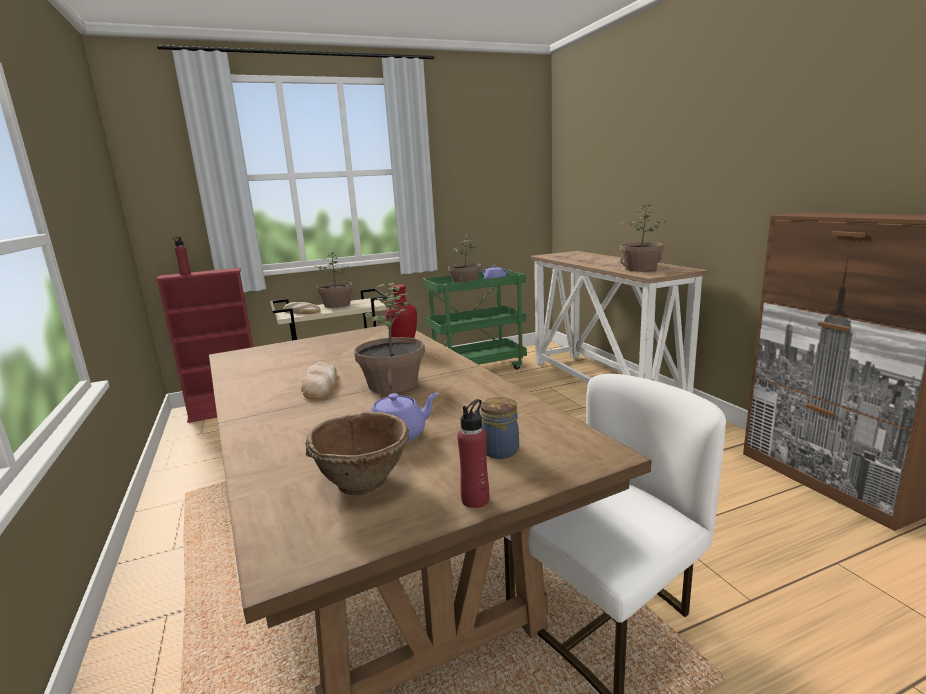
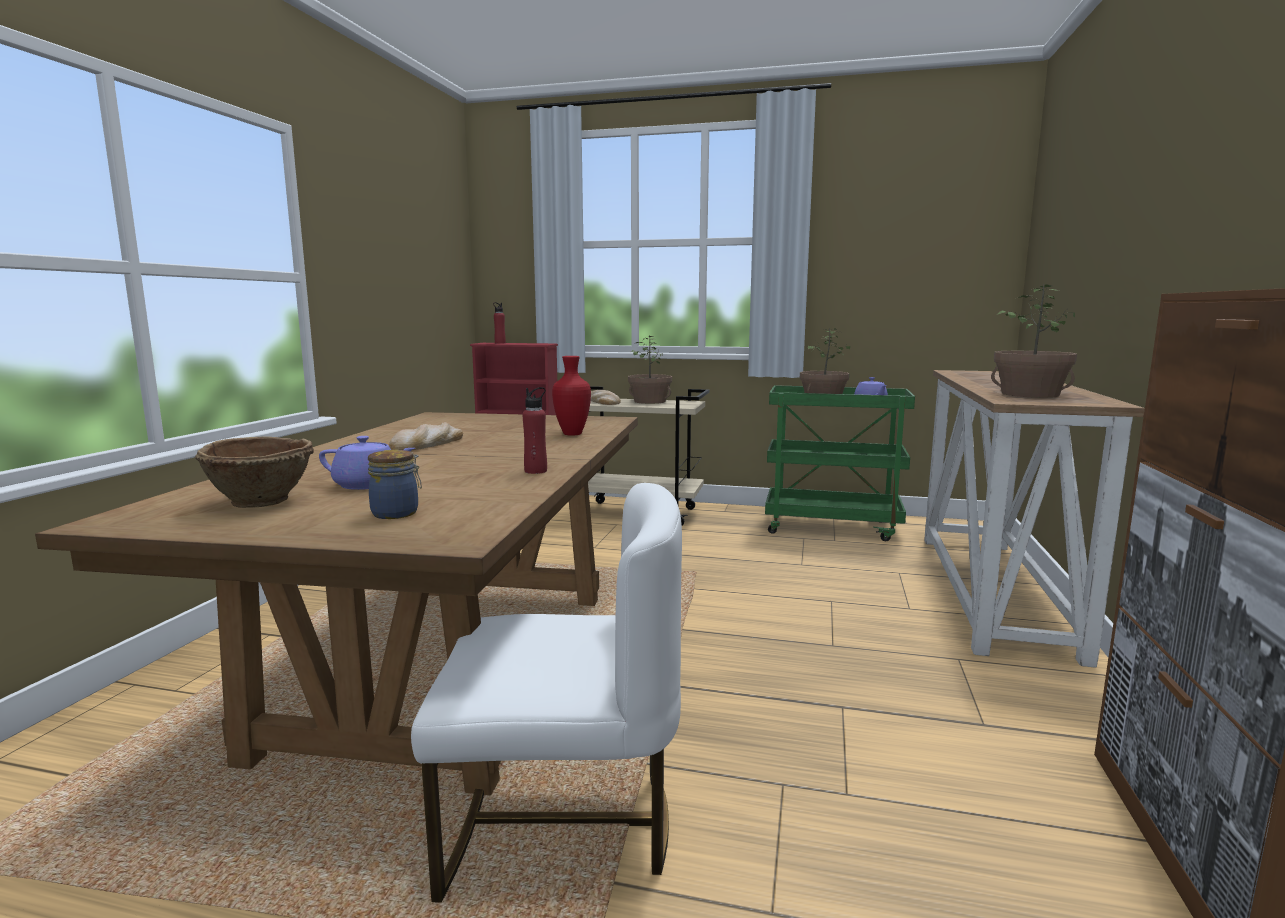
camera: 35 degrees right, 5 degrees down
potted plant [354,282,425,394] -> none
red bottle [457,399,489,508] -> red bottle moved to [522,387,547,474]

